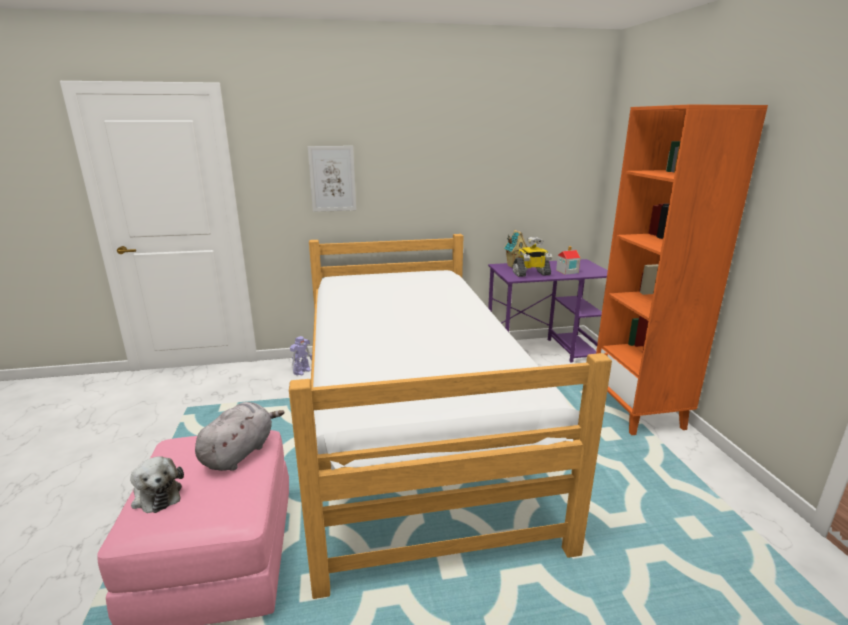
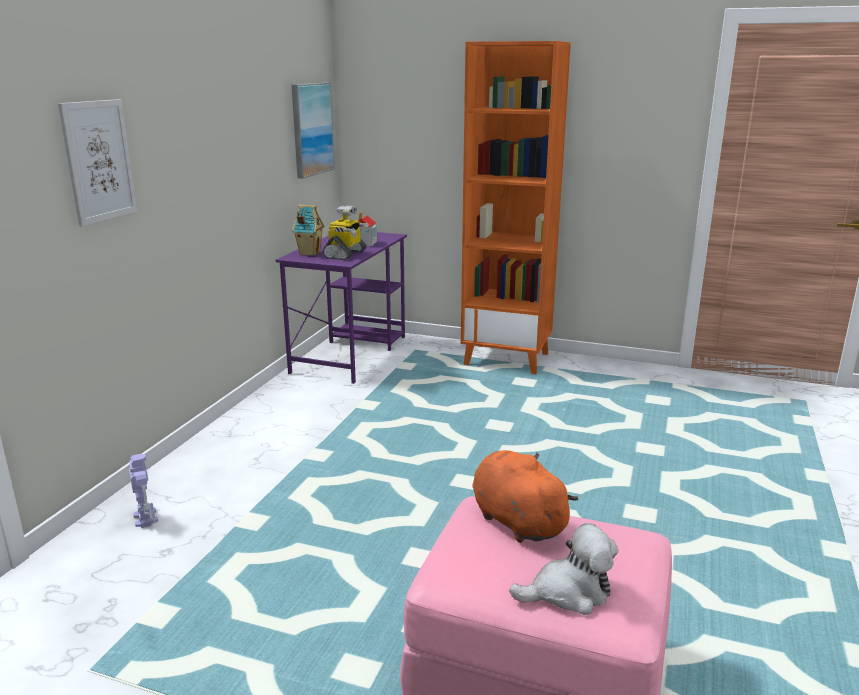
camera: 60 degrees left, 0 degrees up
grey plush toy [195,402,285,471] -> orange plush toy [472,450,579,543]
bed [289,234,612,599] -> none
none -> picture [291,83,334,179]

